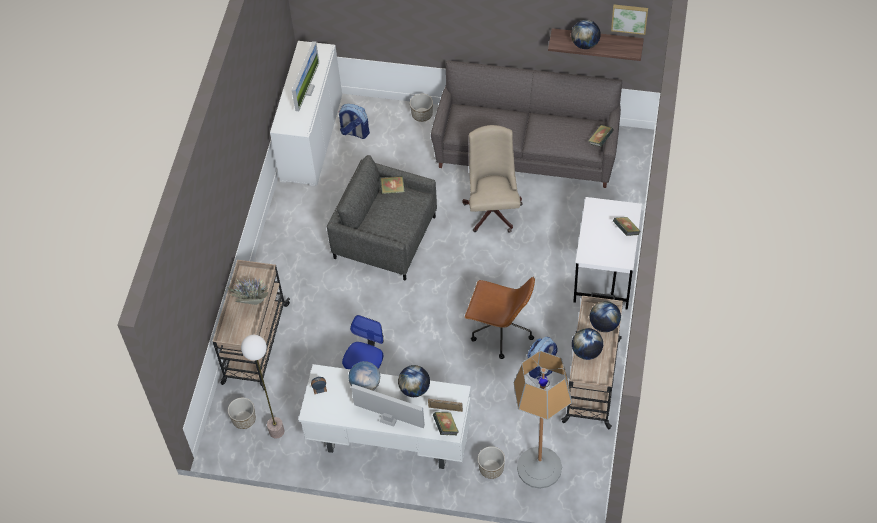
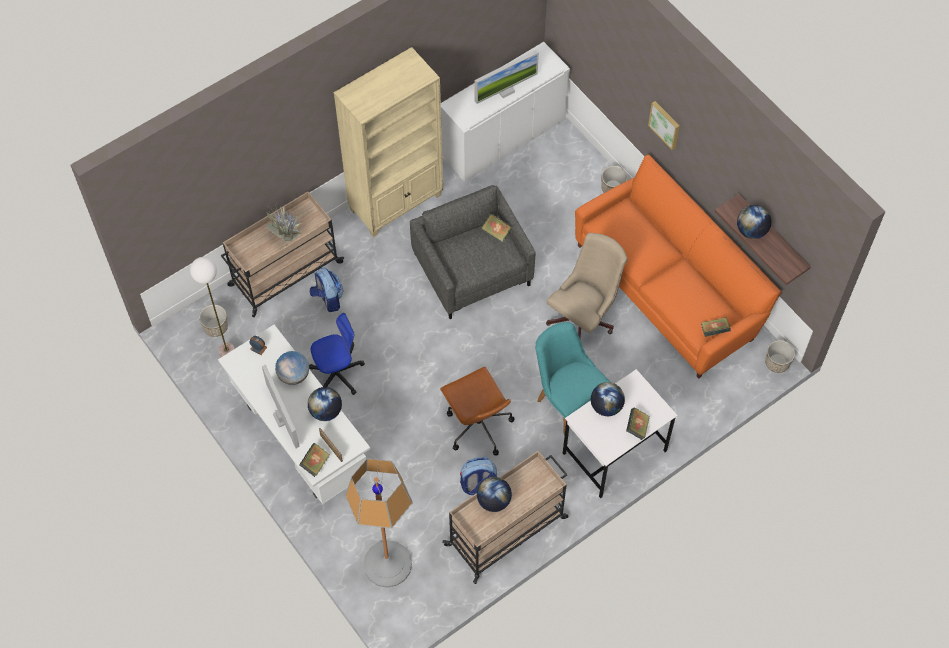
camera: 40 degrees right, 5 degrees up
backpack [339,104,370,139] -> backpack moved to [310,267,343,312]
grey sofa [431,60,622,188] -> orange sofa [575,155,781,379]
planter [478,446,505,479] -> planter moved to [765,340,795,373]
globe [590,301,621,332] -> globe moved to [591,382,625,416]
picture [611,5,648,35] -> picture moved to [648,101,680,150]
none -> beige bookcase [334,47,443,237]
none -> turquoise chair [535,322,610,435]

